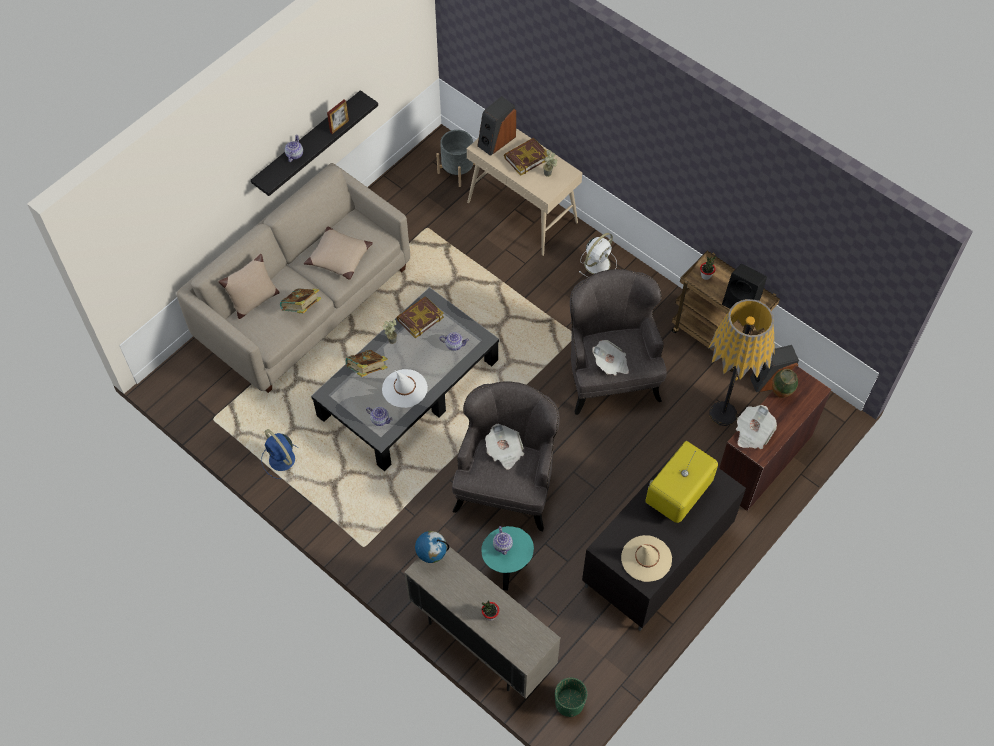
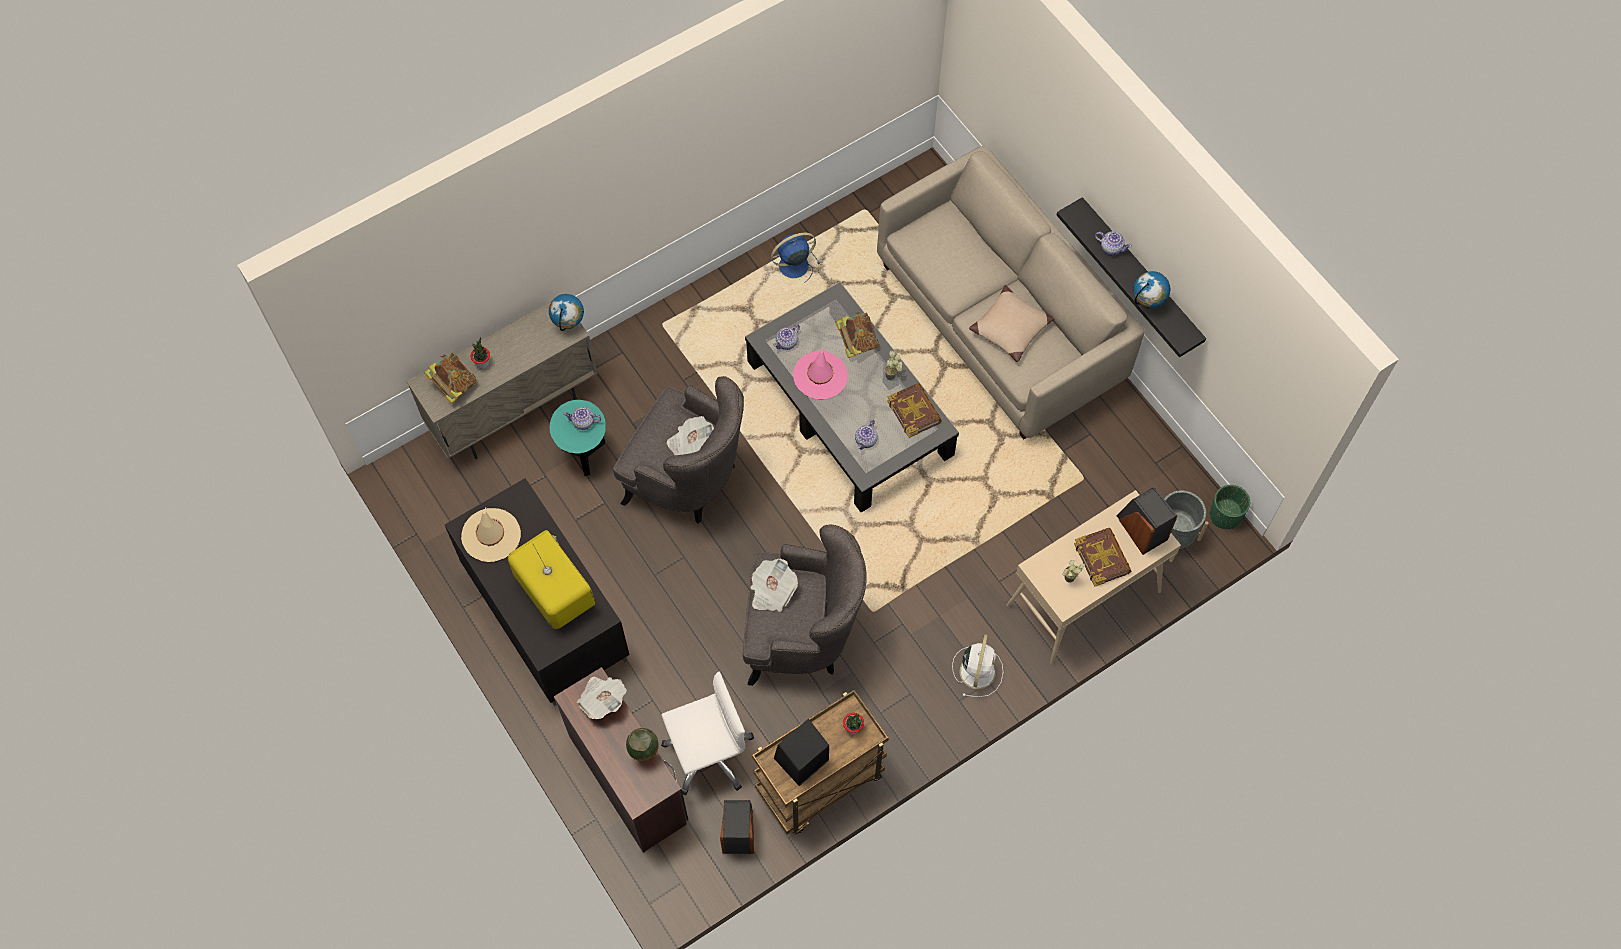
camera: 105 degrees right, 5 degrees up
beige pillow [218,254,280,319] -> none
book [280,288,321,313] -> book moved to [424,352,477,404]
picture frame [327,100,349,134] -> globe [1133,271,1170,308]
white hat [382,369,428,408] -> pink hat [793,347,848,399]
green planter [555,678,587,717] -> green planter moved to [1210,485,1250,529]
white fan [578,233,617,277] -> white fan turned 135 degrees counterclockwise [952,634,1003,697]
floor lamp [708,299,775,426] -> white office chair [661,672,754,795]

